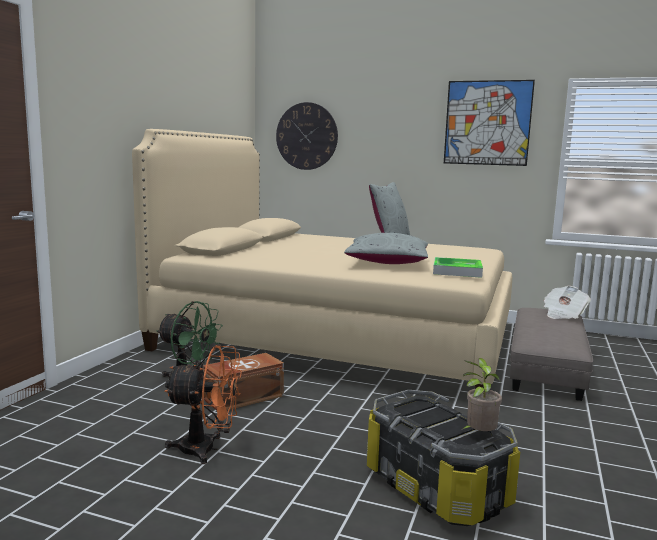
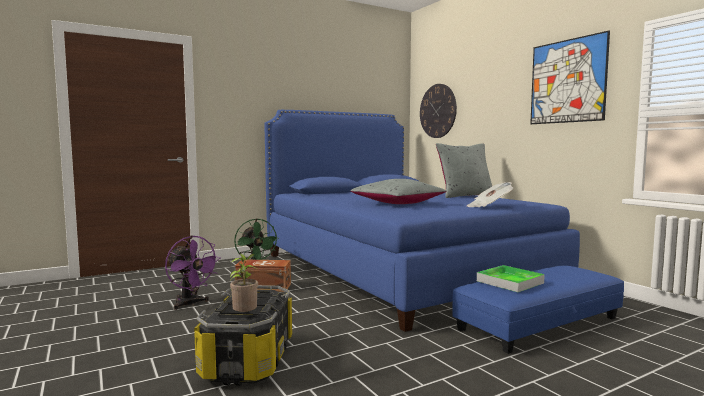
camera: 40 degrees right, 5 degrees down
beige bed [132,129,512,389] -> blue bed [264,110,580,332]
orange fan [165,345,242,464] -> purple fan [165,236,221,310]
tray [433,257,483,278] -> tray moved to [477,265,545,292]
grey ottoman [510,308,593,401] -> blue ottoman [452,265,624,354]
newspaper [544,286,591,319] -> newspaper moved to [467,182,513,207]

